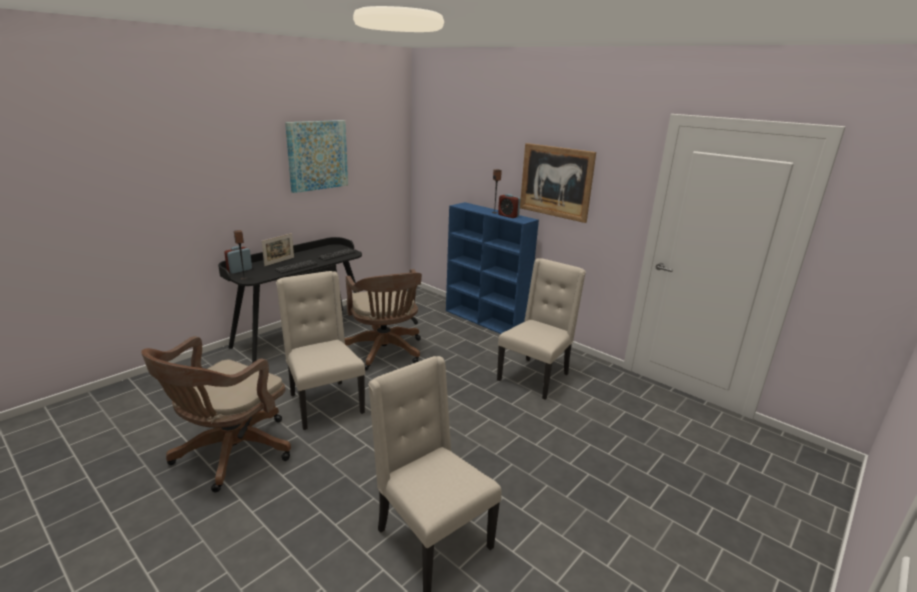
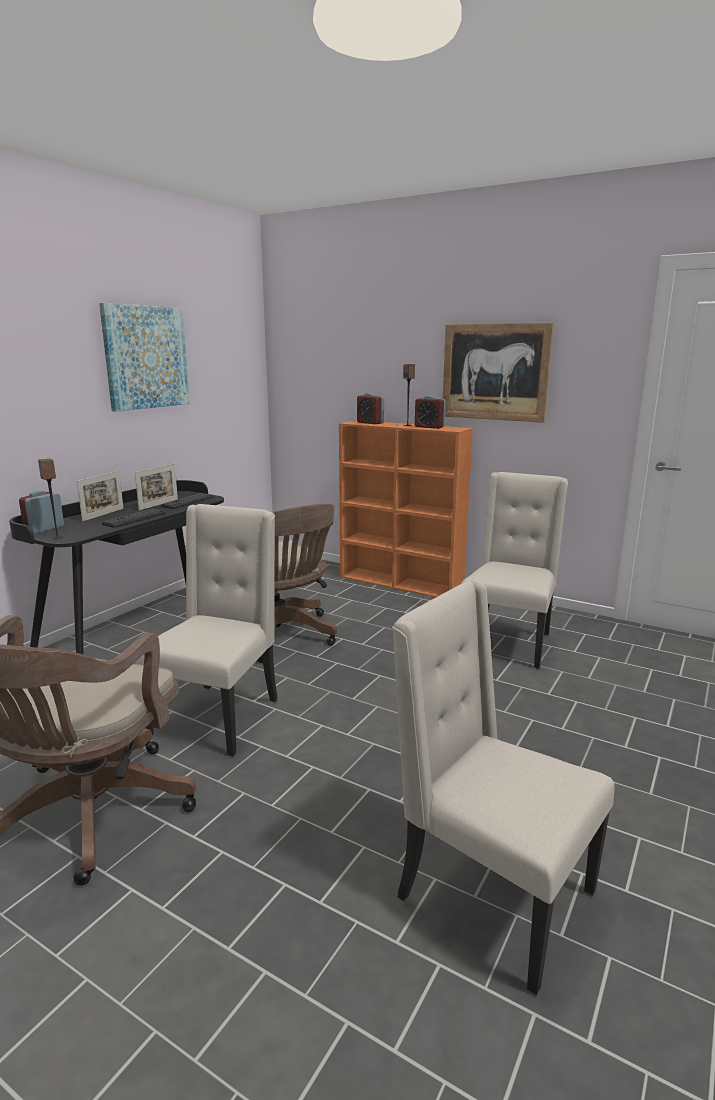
camera: 10 degrees left, 5 degrees down
beige chair [276,271,365,430] -> beige chair turned 60 degrees clockwise [134,504,277,756]
blue bookcase [446,202,539,334] -> orange bookcase [339,420,473,598]
none -> picture frame [135,464,178,510]
none -> alarm clock [357,393,384,424]

